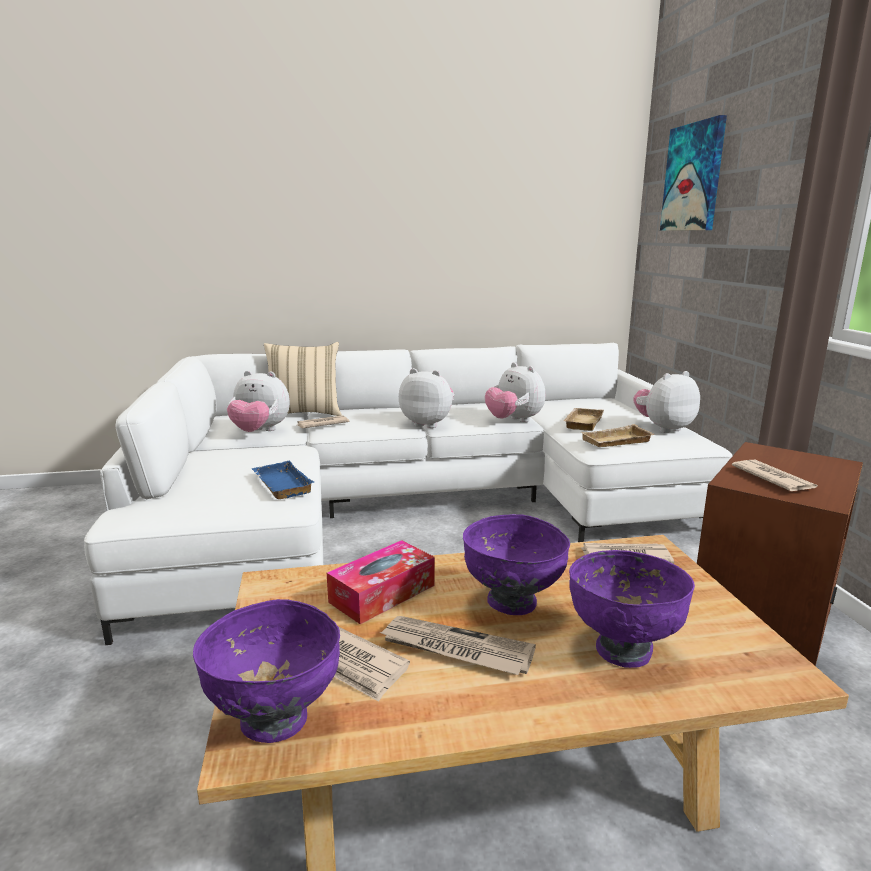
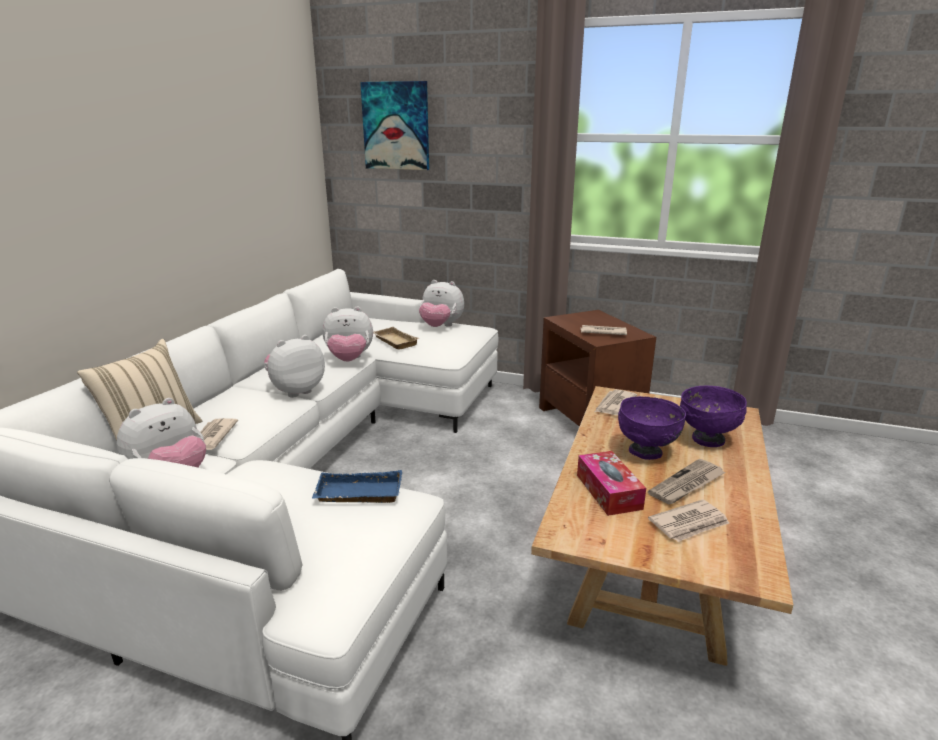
camera: 60 degrees left, 5 degrees up
purple bowl [193,599,340,743] -> none
beige tray [581,424,654,447] -> none
plush toy [633,371,700,433] -> plush toy turned 75 degrees counterclockwise [419,280,464,327]

